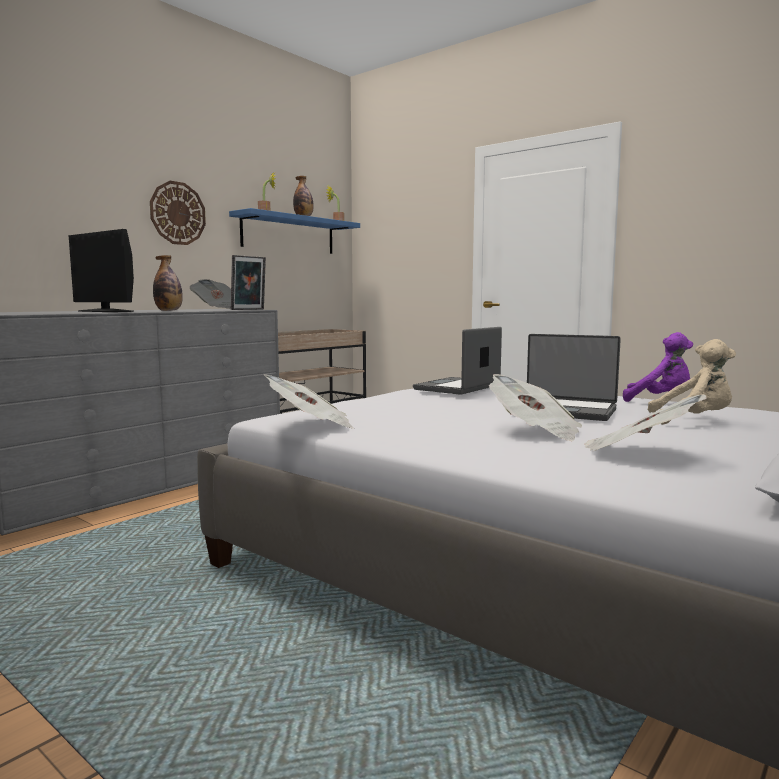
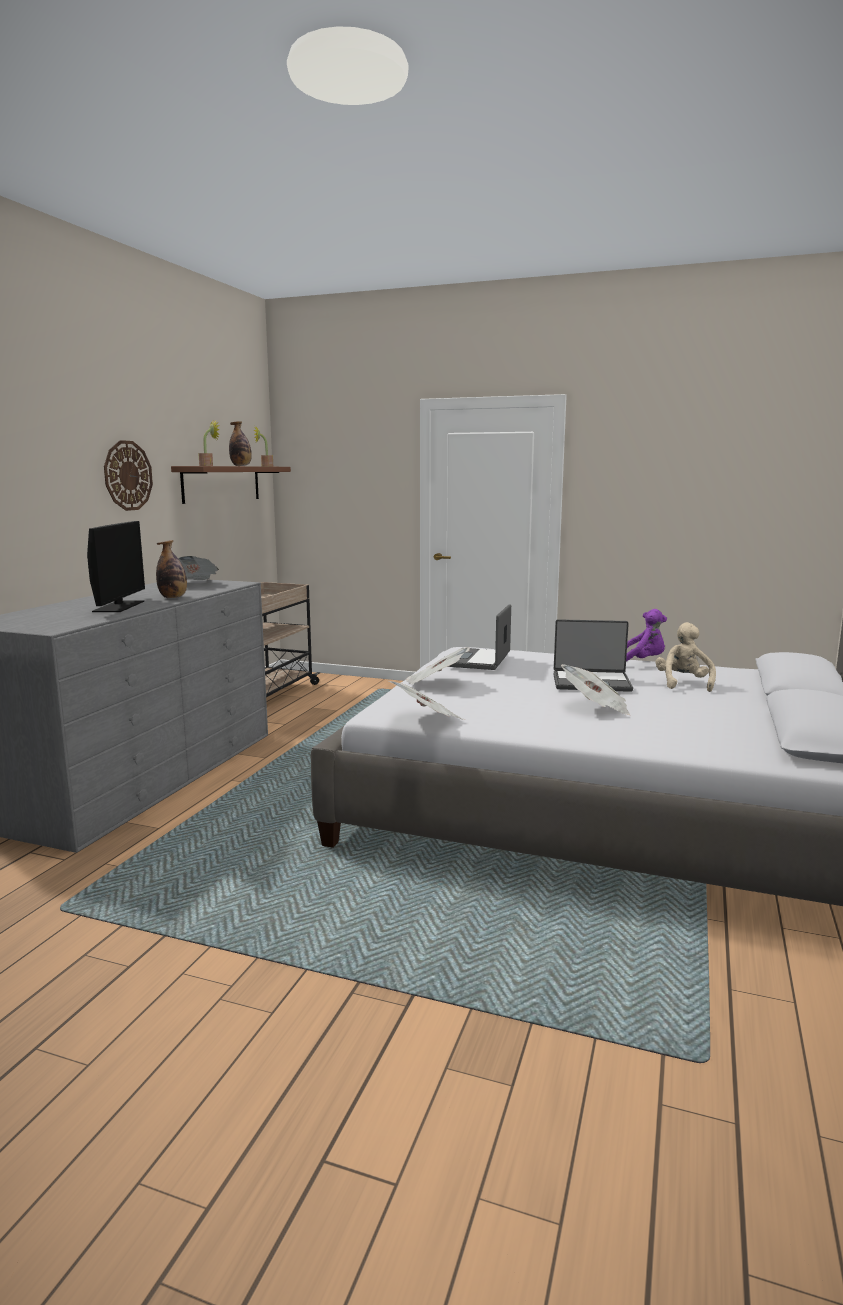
camera: 20 degrees left, 5 degrees up
monitor [69,229,134,312] -> monitor turned 105 degrees counterclockwise [87,521,145,612]
blue shelf [229,208,360,254] -> brown shelf [171,466,291,504]
picture frame [231,255,266,310] -> none
newspaper [584,394,707,452] -> newspaper moved to [406,647,470,685]
beige plush toy [648,339,736,425] -> beige plush toy turned 75 degrees counterclockwise [656,622,716,692]

